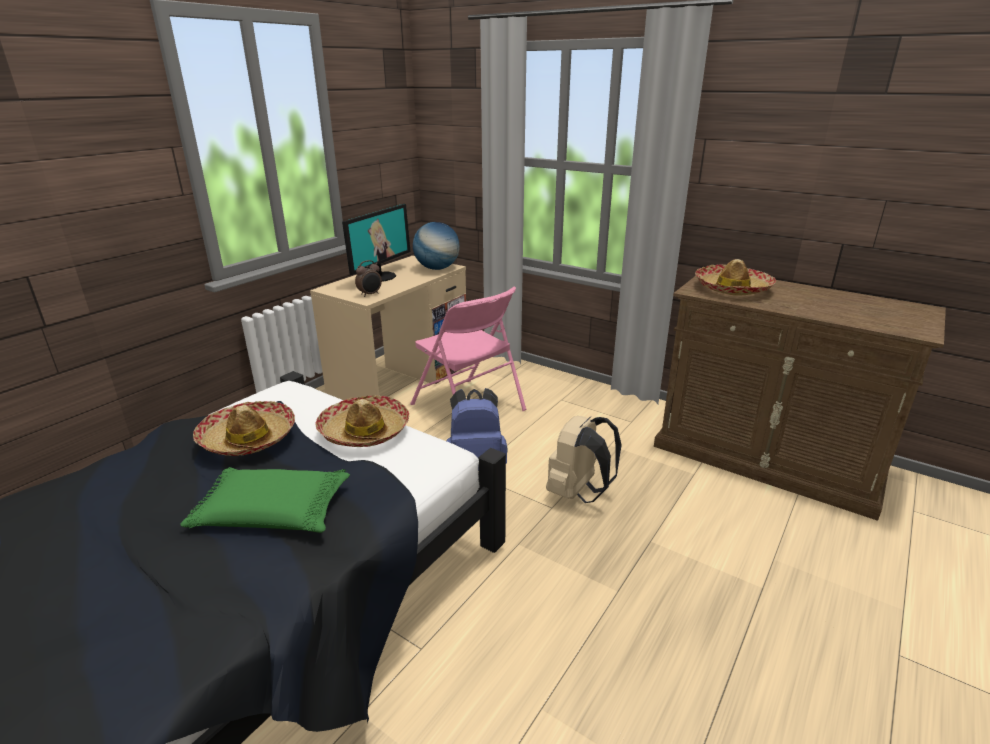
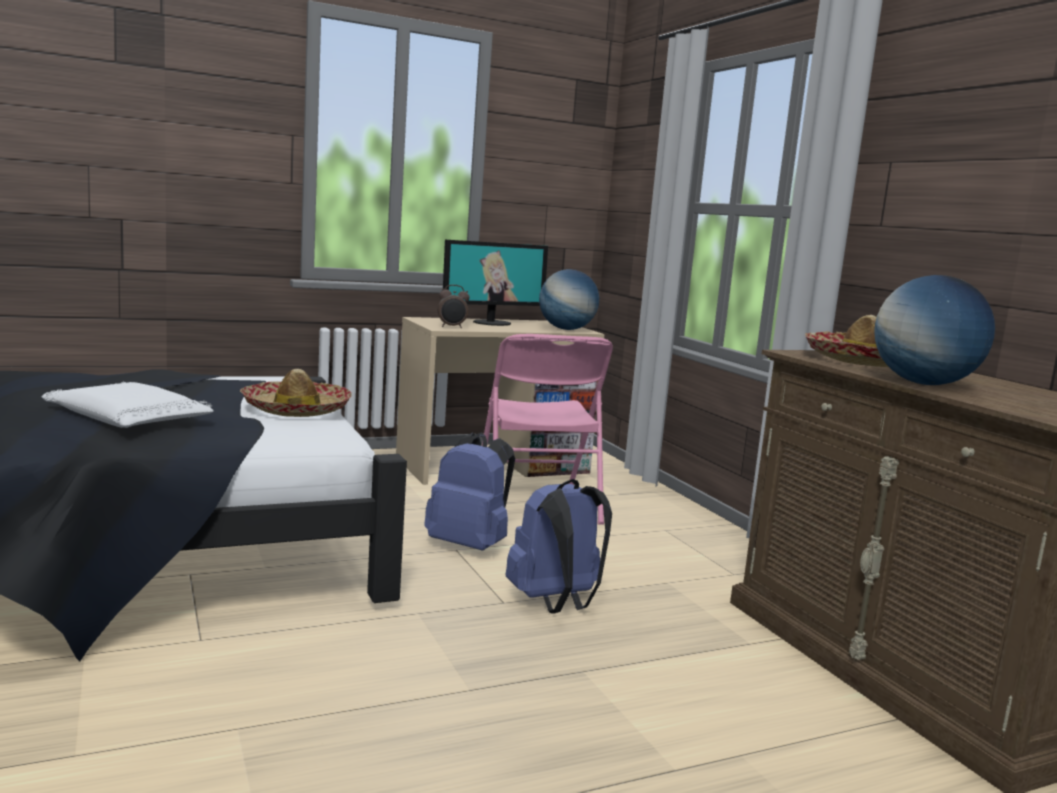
camera: 30 degrees right, 15 degrees down
green pillow [180,467,350,533] -> white pillow [42,382,214,428]
hat [193,401,295,456] -> none
beige backpack [546,416,622,503] -> blue backpack [506,479,612,614]
none -> globe [874,275,995,385]

